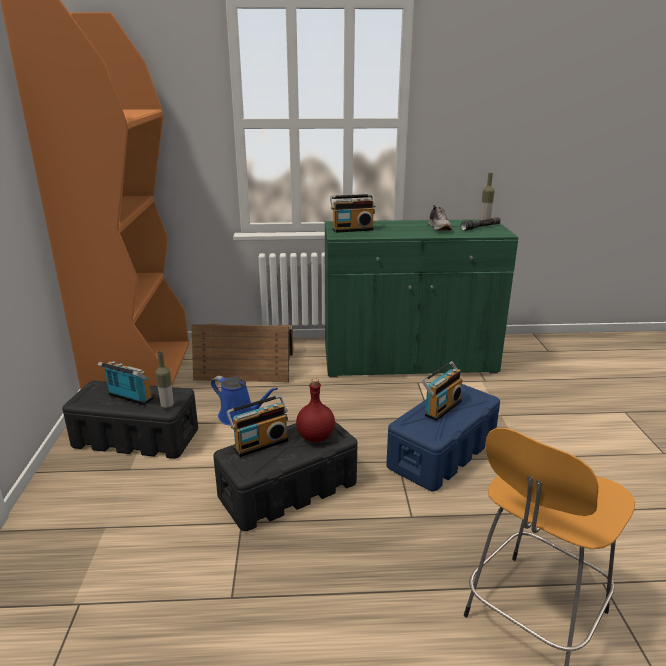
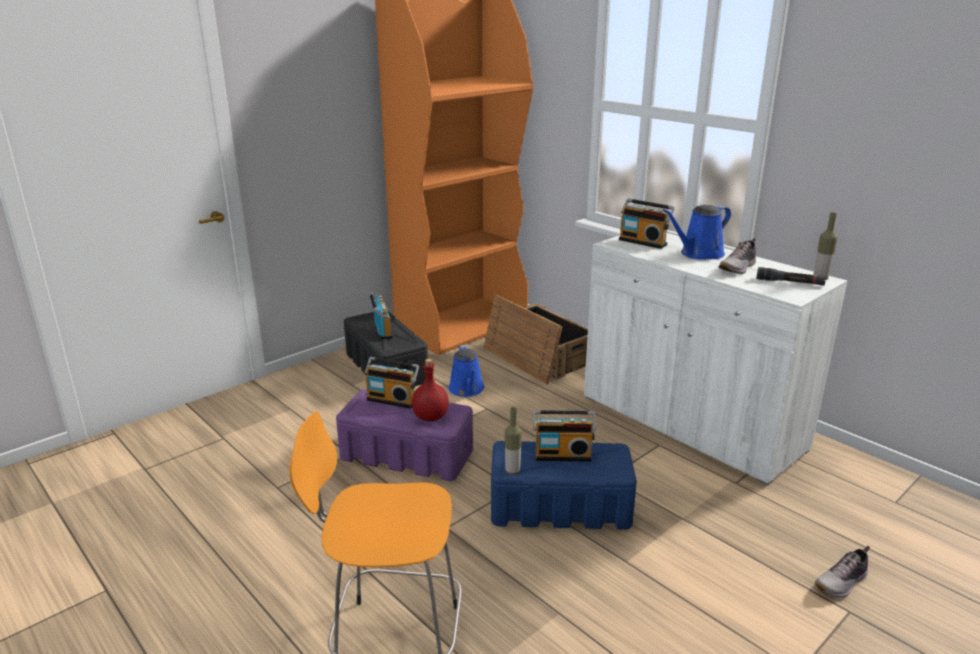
camera: 50 degrees right, 0 degrees up
bottle [155,351,174,409] -> bottle moved to [505,407,522,475]
black storage box [213,421,358,531] -> purple storage box [336,389,473,481]
green cabinet [325,219,518,377] -> white cabinet [584,233,848,485]
none -> blue watering can [663,205,731,260]
none -> shoe [815,546,870,598]

